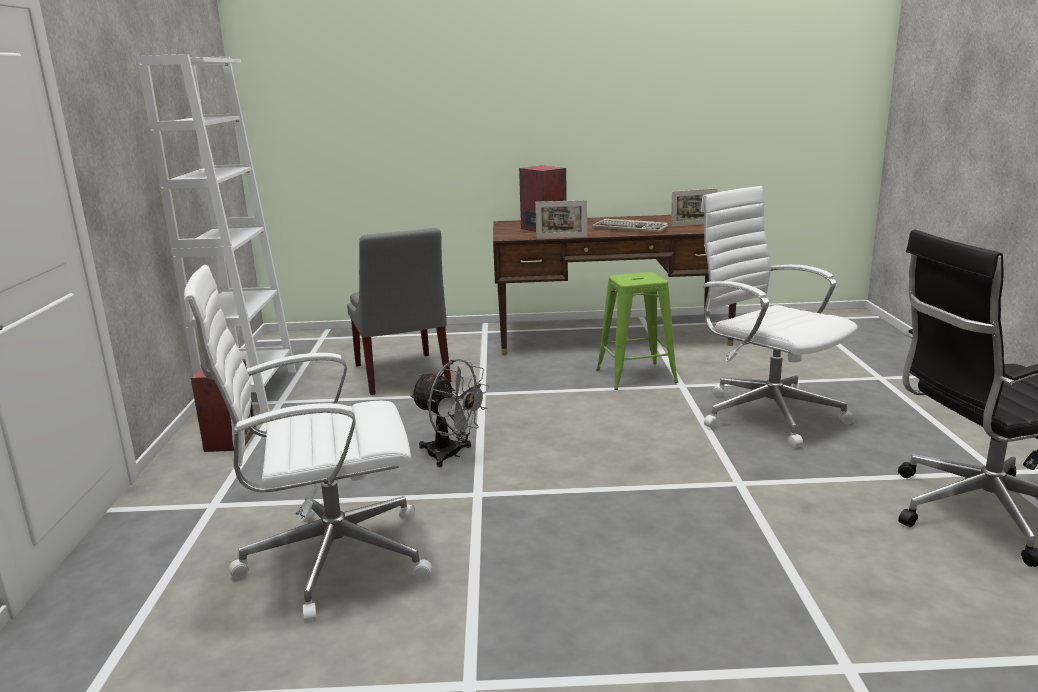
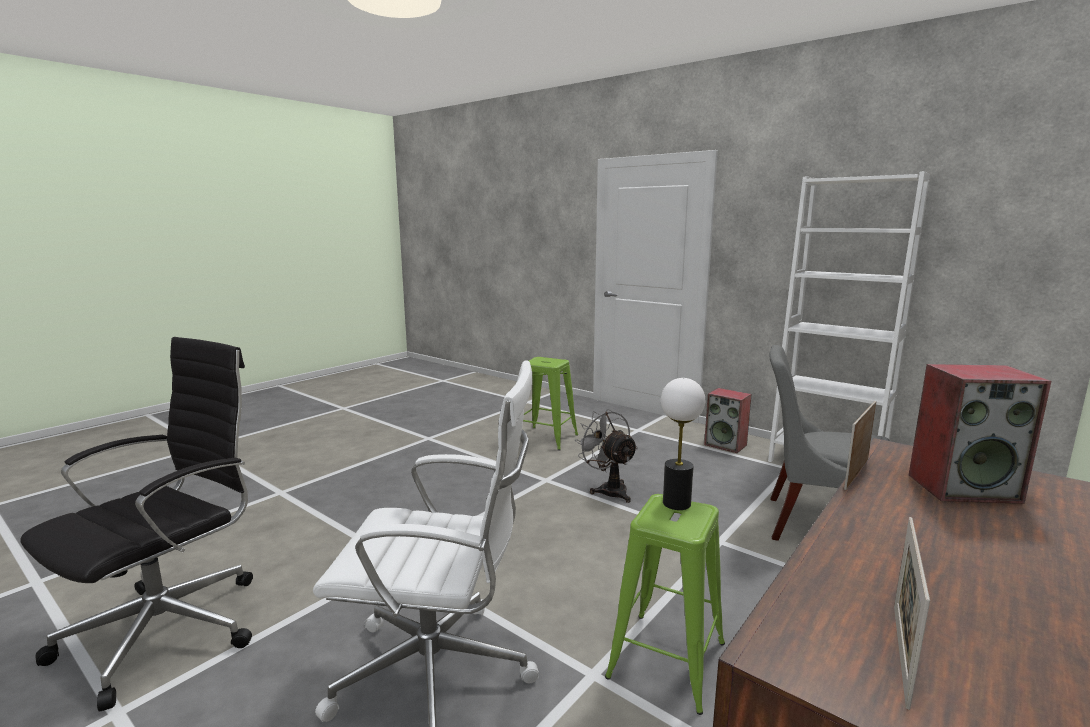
camera: 130 degrees right, 5 degrees down
white office chair [184,265,432,624] -> green stool [523,357,578,450]
grey fan [410,359,490,467] -> grey fan turned 75 degrees clockwise [575,409,638,503]
keyboard [592,219,668,232] -> none
none -> table lamp [661,378,705,510]

